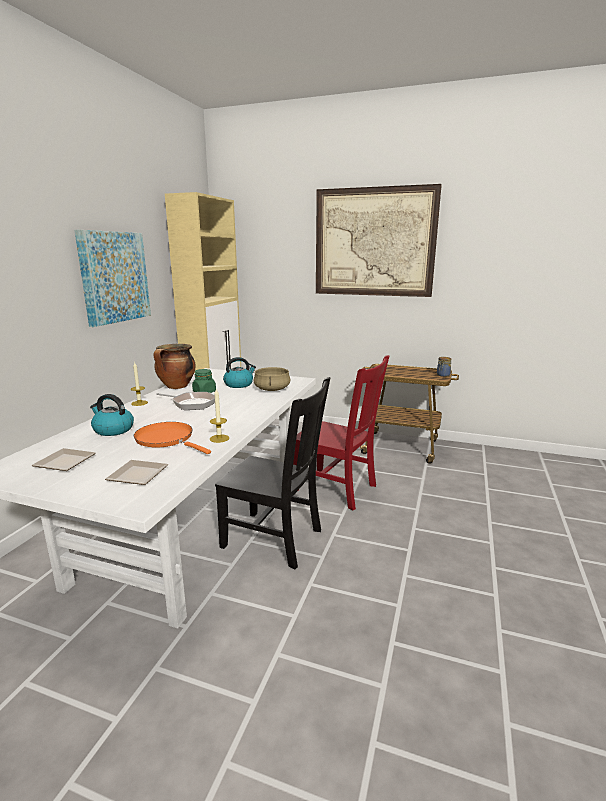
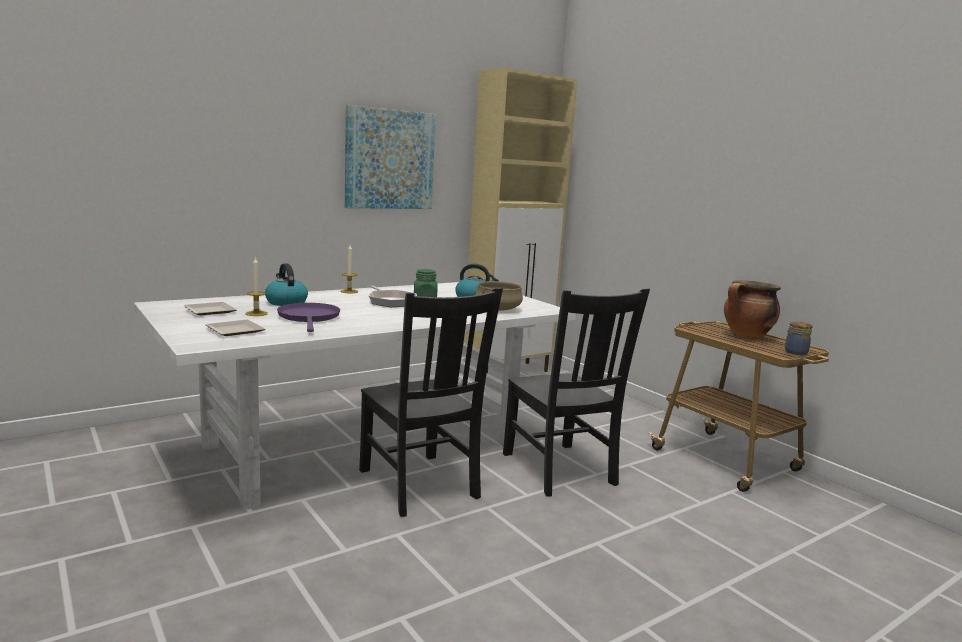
camera: 35 degrees right, 5 degrees down
orange frying pan [134,422,211,454] -> purple frying pan [277,303,340,332]
cooking pot [153,344,195,389] -> cooking pot moved to [724,280,781,340]
candle [210,389,229,443] -> candle moved to [245,257,268,316]
red chair [293,355,390,510] -> black chair [503,289,650,496]
picture [316,184,442,297] -> none

